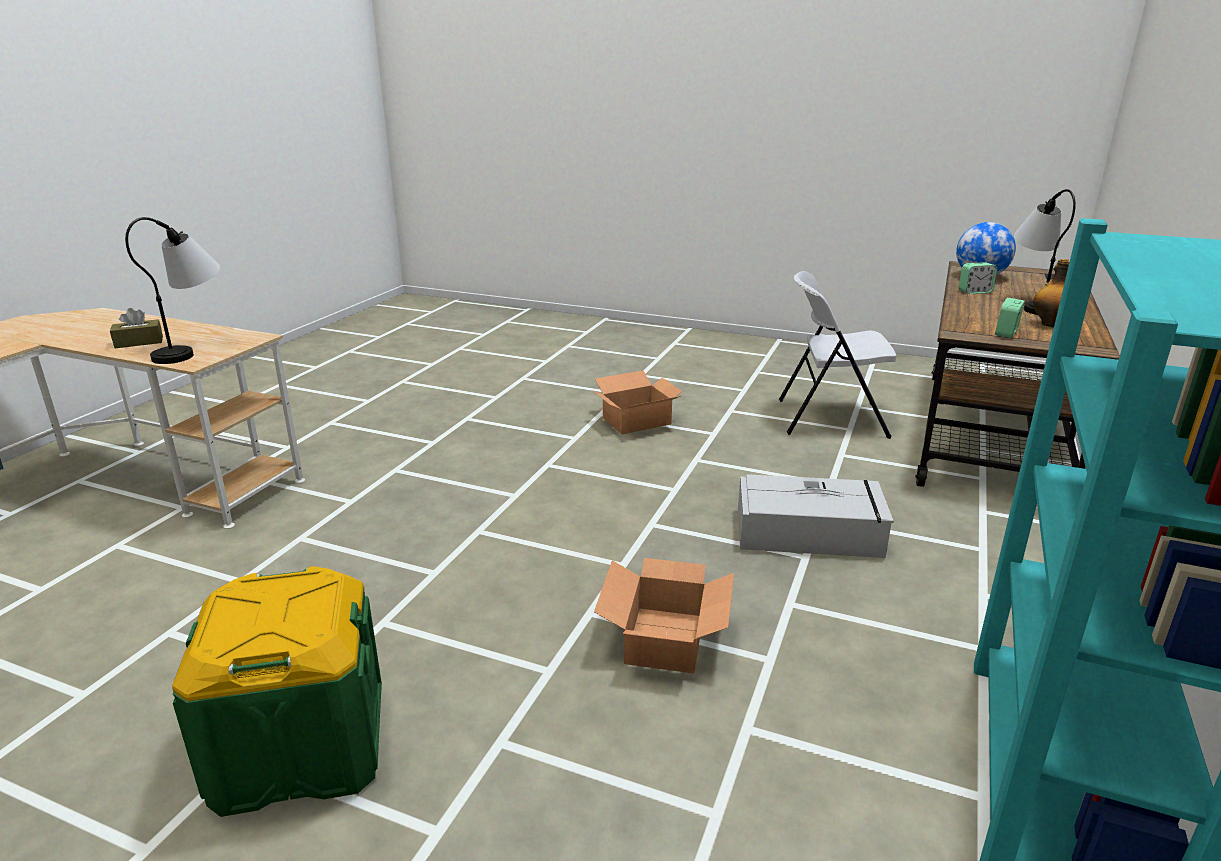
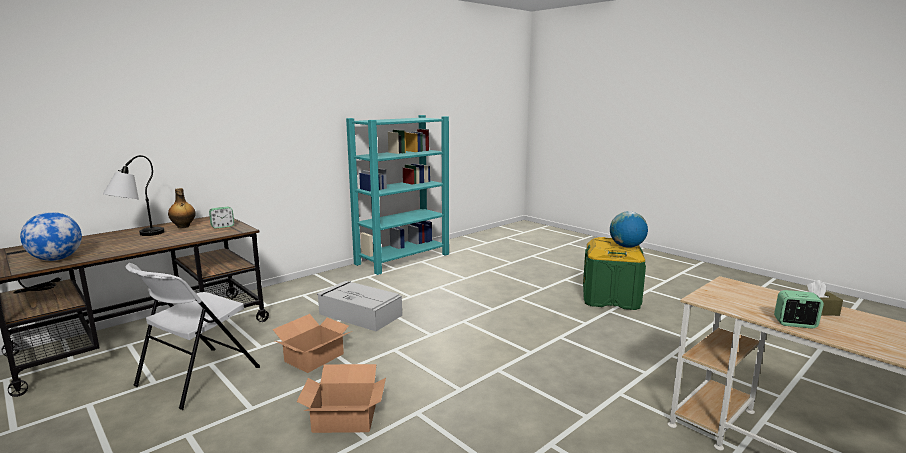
camera: 155 degrees left, 10 degrees down
table lamp [125,217,220,364] -> none
cardboard box [594,558,734,673] -> cardboard box moved to [272,314,352,373]
white chair [779,271,896,439] -> white chair turned 90 degrees clockwise [125,263,260,410]
alarm clock [959,262,997,294] -> alarm clock moved to [774,290,824,329]
none -> globe [610,211,648,248]

